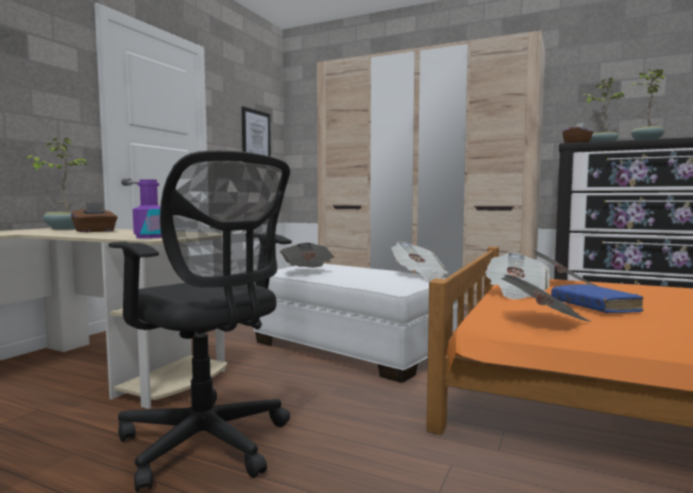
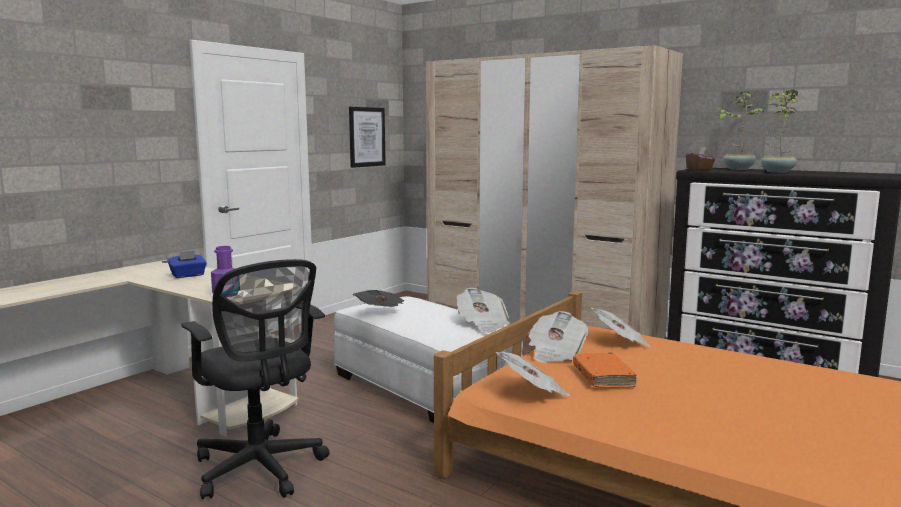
camera: 10 degrees right, 5 degrees up
potted plant [26,138,88,230] -> none
brown tissue box [71,203,118,232] -> blue tissue box [168,250,207,278]
blue book [551,284,643,313] -> orange book [573,352,637,388]

